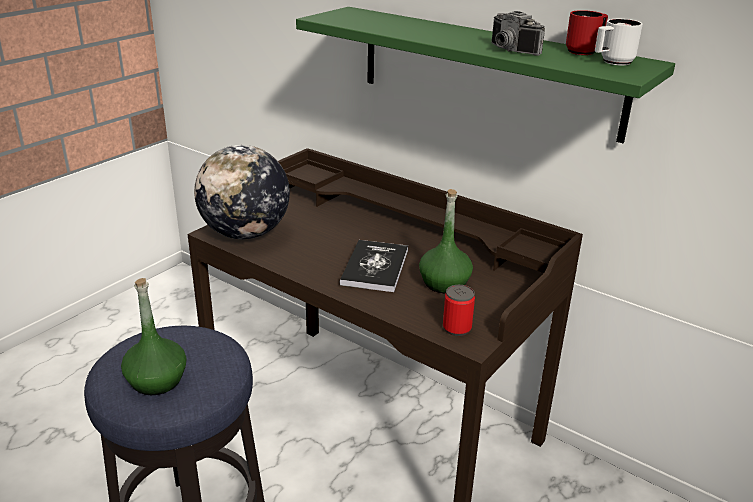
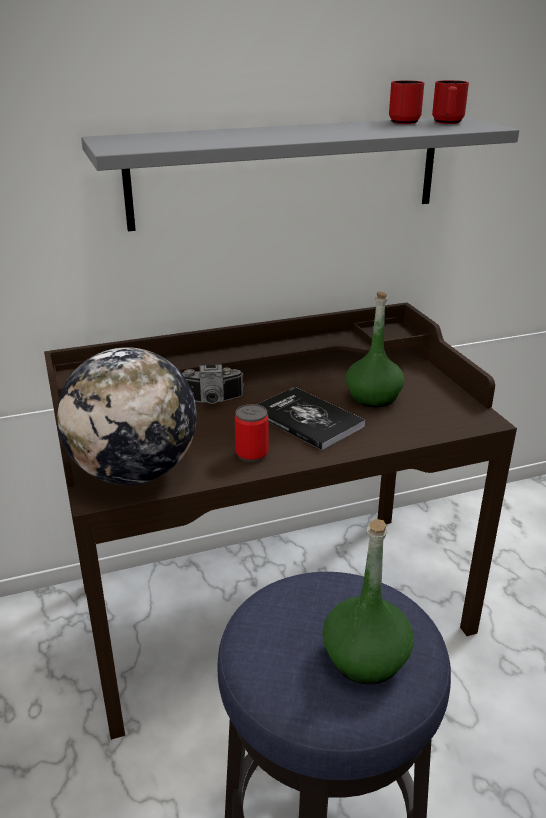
camera: 55 degrees left, 0 degrees up
green shelf [296,7,675,143] -> grey shelf [81,116,519,231]
can [443,285,475,336] -> can moved to [235,404,268,462]
camera [491,11,545,56] -> camera moved to [182,364,244,404]
white mug [595,19,643,65] -> red mug [432,80,469,124]

